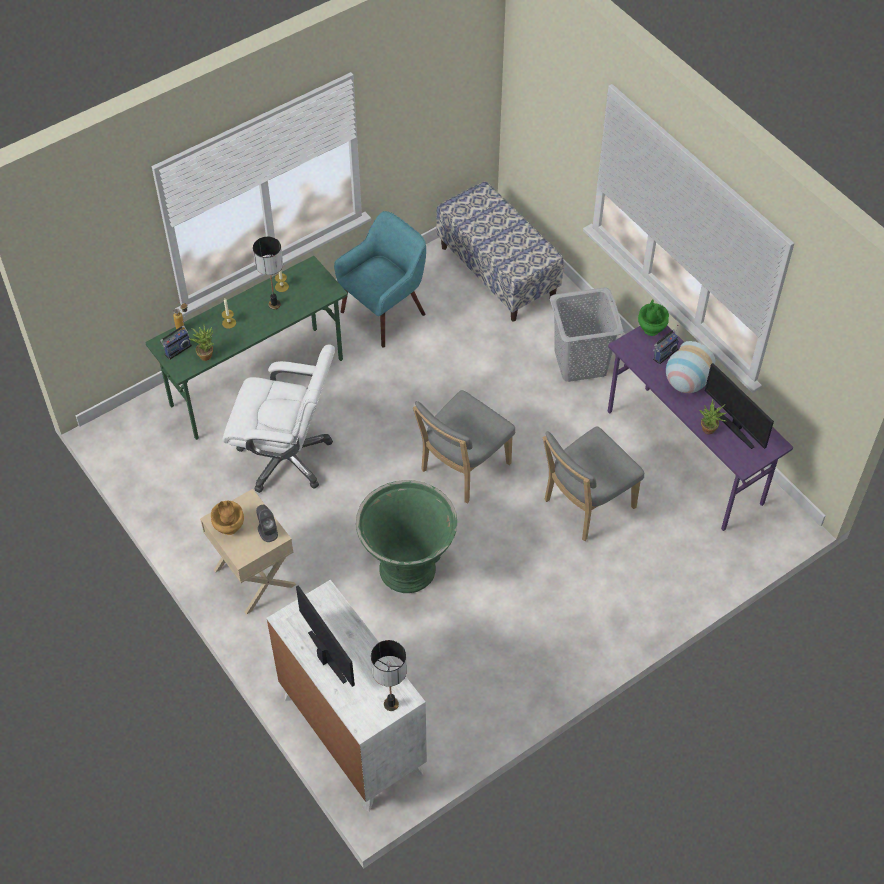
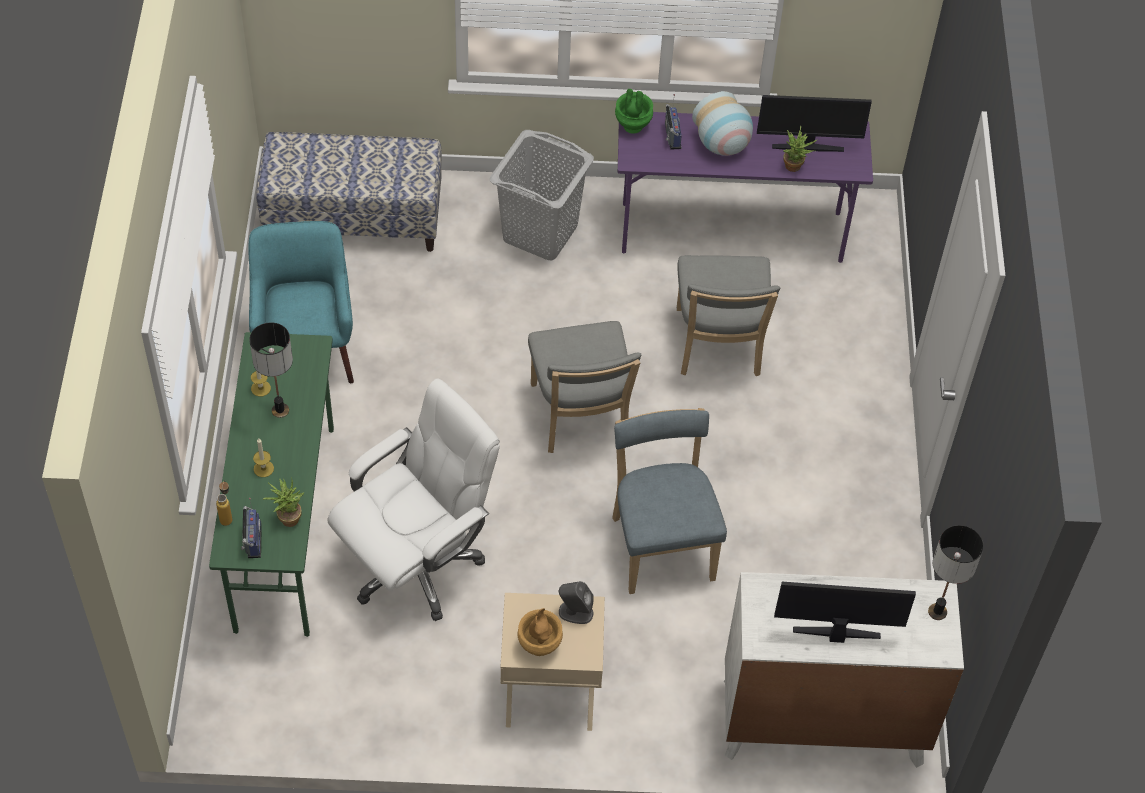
camera: 55 degrees left, 0 degrees up
green planter [356,480,457,593] -> blue chair [612,408,727,594]

